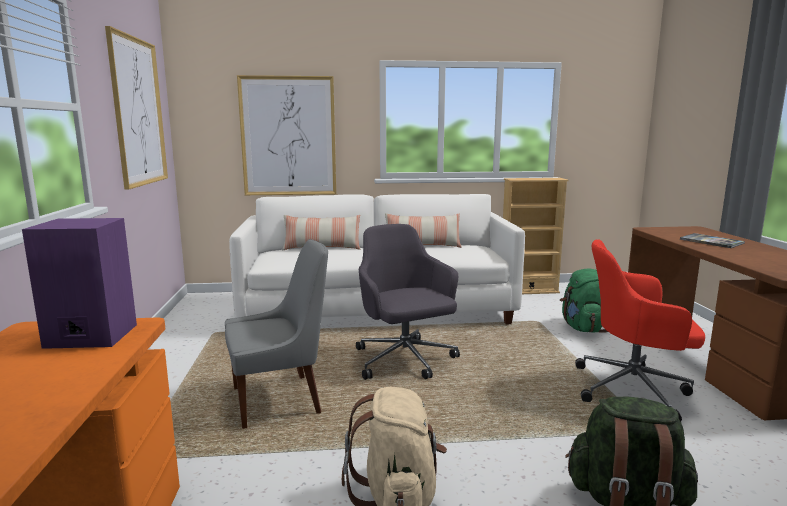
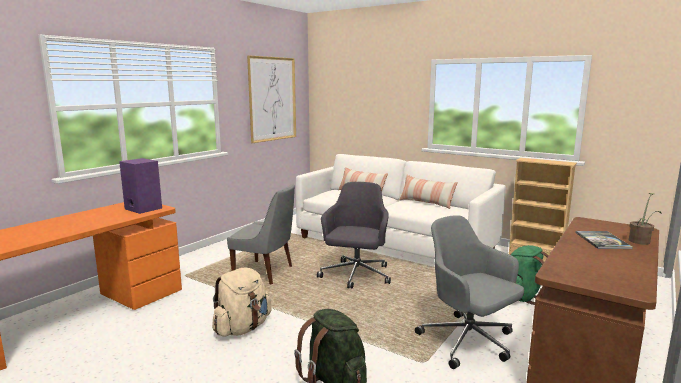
camera: 40 degrees right, 0 degrees up
picture [237,75,336,195] -> none
red office chair [575,239,705,422] -> grey office chair [415,215,524,369]
none -> potted plant [629,193,661,245]

